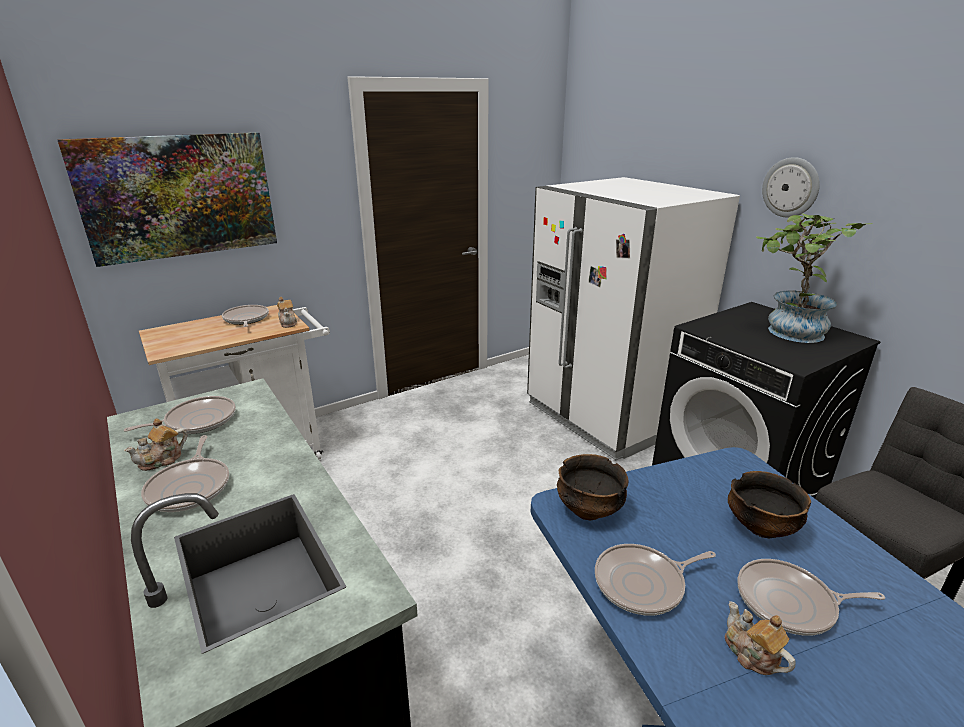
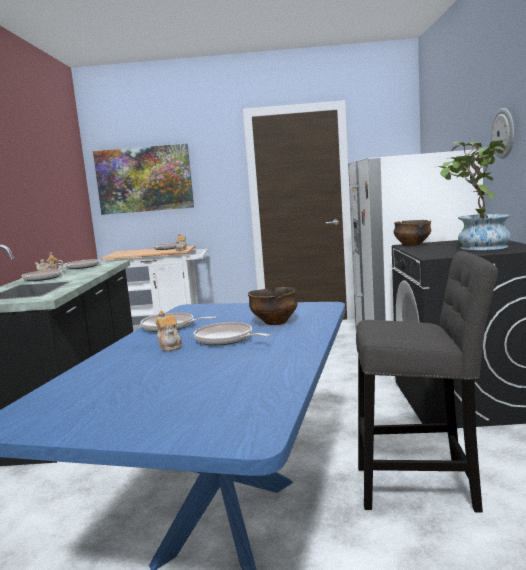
camera: 35 degrees right, 15 degrees down
bowl [557,454,628,520] -> bowl moved to [393,220,431,246]
teapot [725,601,796,675] -> teapot turned 150 degrees clockwise [156,311,182,351]

